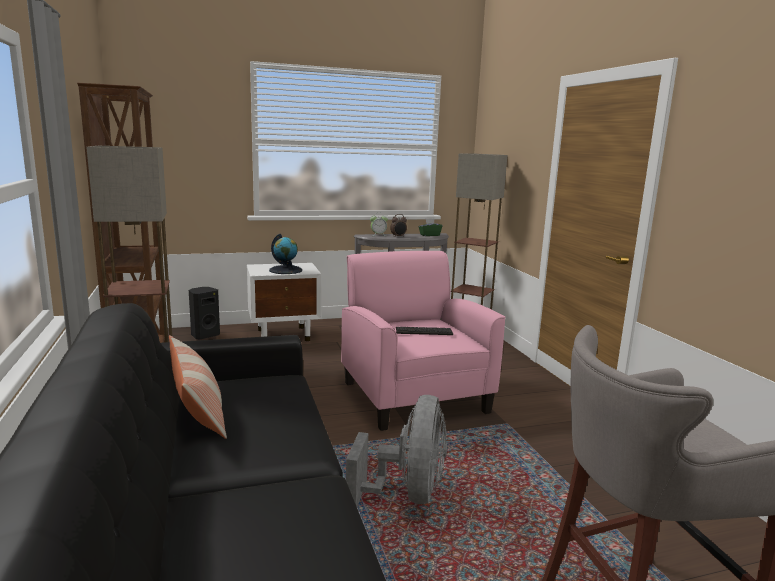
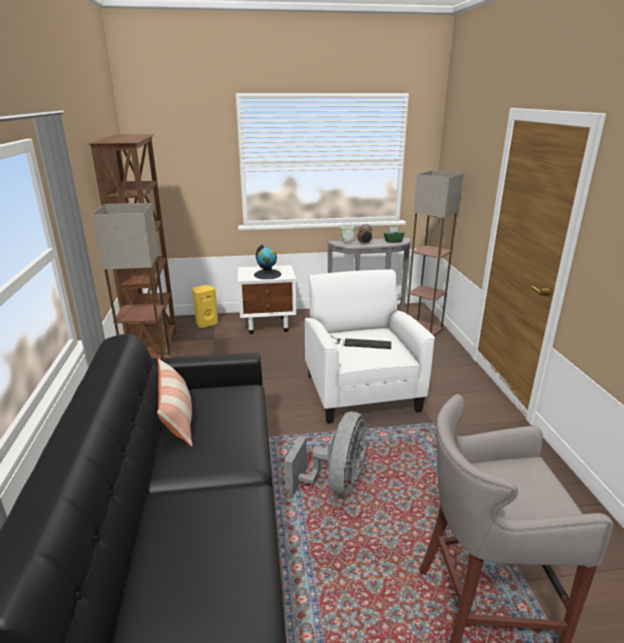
camera: 10 degrees right, 10 degrees up
black speaker [189,287,220,340] -> yellow speaker [192,285,218,328]
pink armchair [341,251,506,431] -> white armchair [305,269,435,424]

